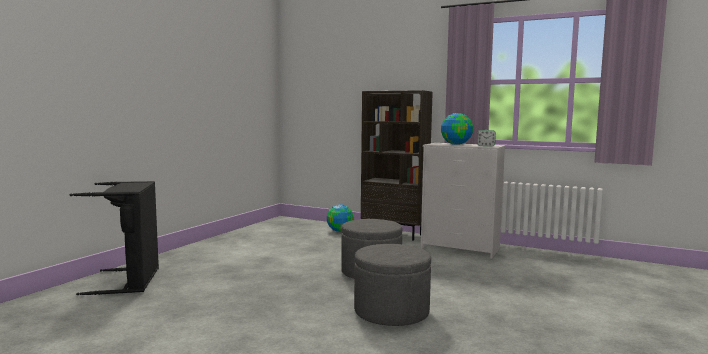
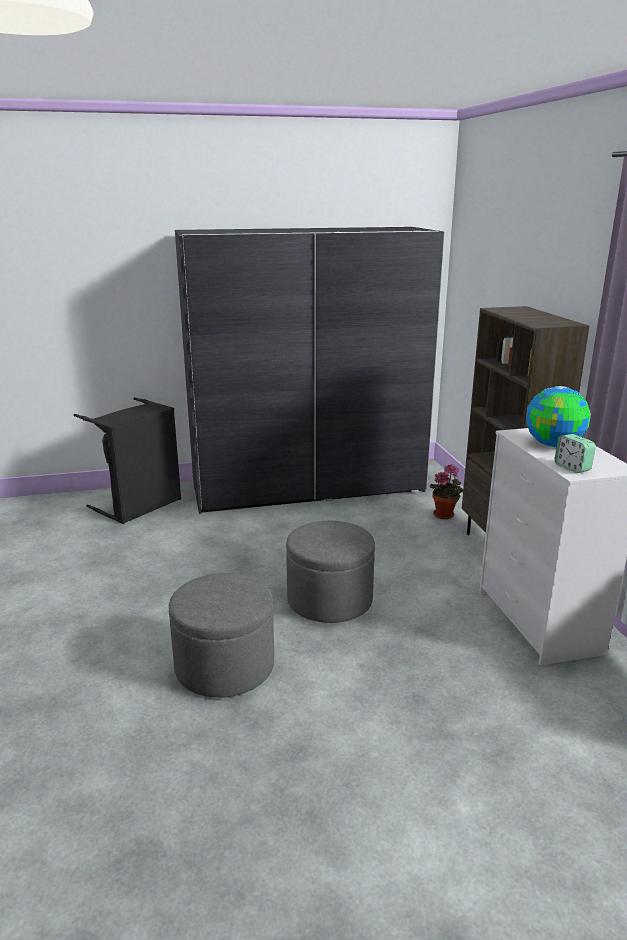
camera: 50 degrees right, 15 degrees up
globe [327,204,354,232] -> potted plant [430,464,463,519]
none -> grey wardrobe [175,227,445,514]

